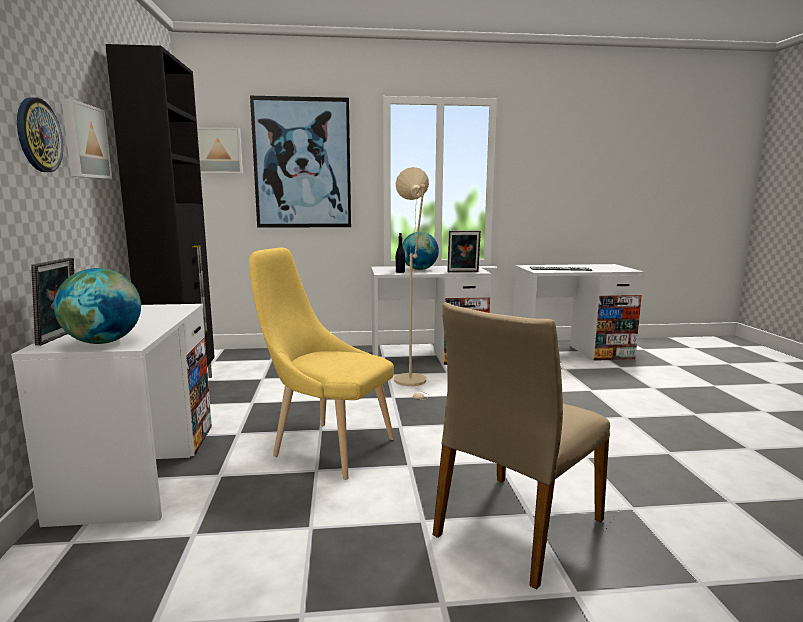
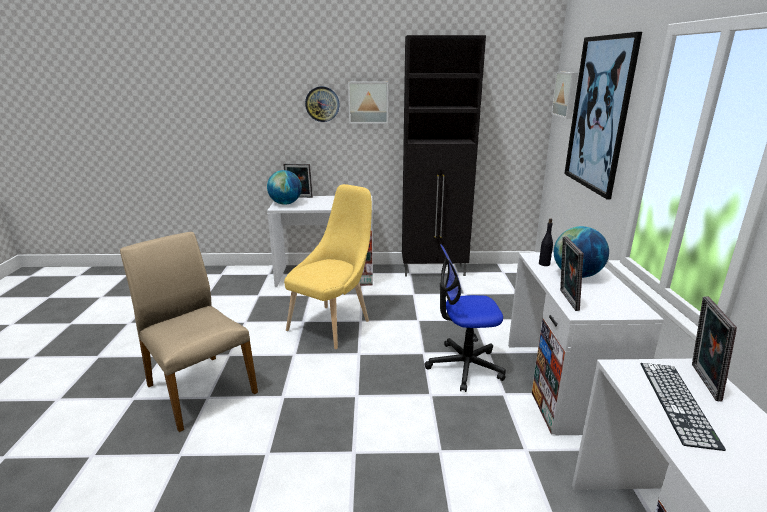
camera: 95 degrees right, 10 degrees up
beige floor lamp [394,167,429,400] -> office chair [425,244,506,392]
none -> picture frame [692,297,737,401]

